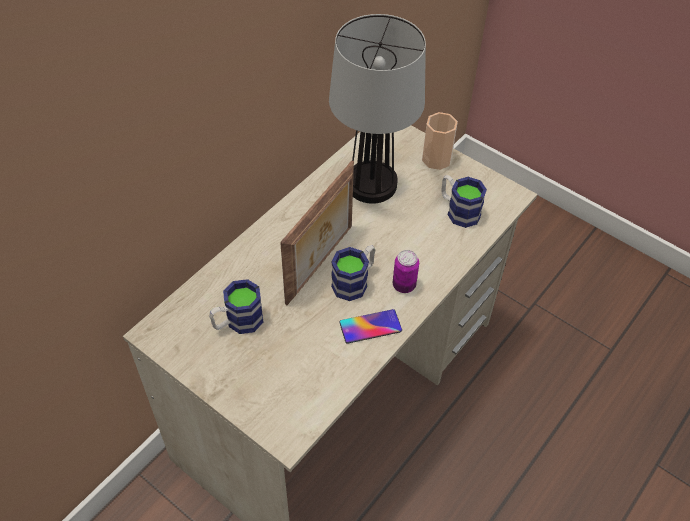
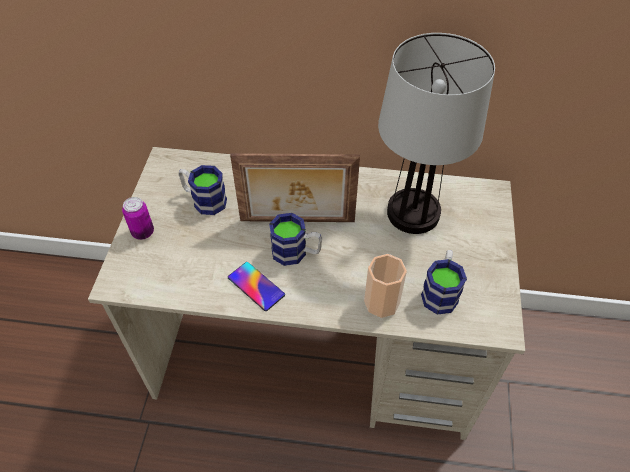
camera: 60 degrees right, 0 degrees up
can [393,250,419,293] -> can moved to [122,197,154,240]
cup [422,112,458,170] -> cup moved to [364,254,407,318]

